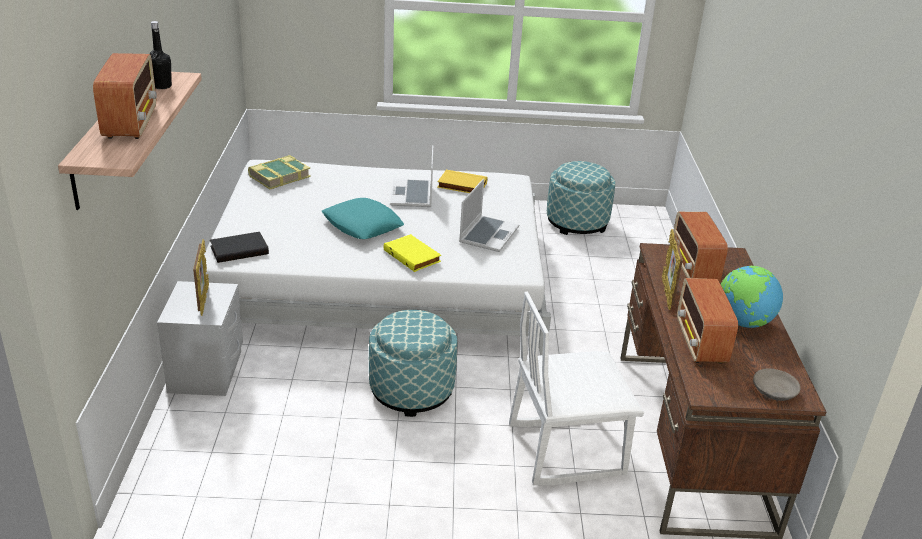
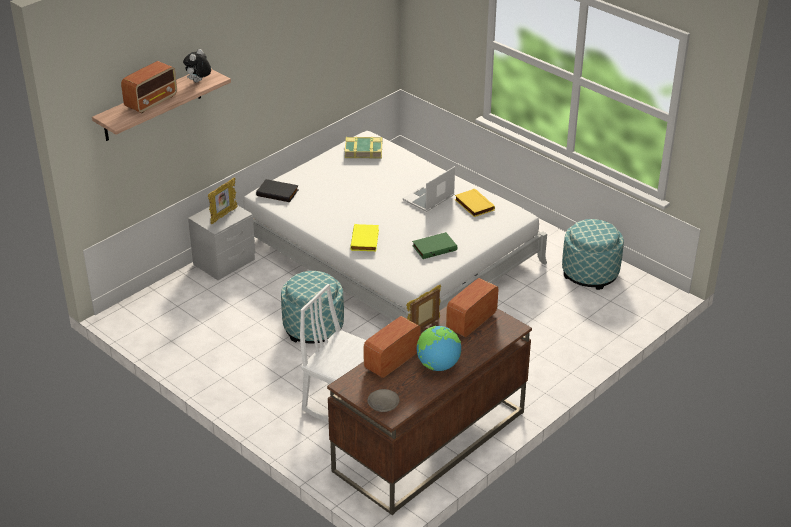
camera: 45 degrees right, 5 degrees up
black bottle [149,21,172,89] -> plush toy [183,49,211,82]
turquoise pillow [322,198,404,239] -> none
laptop [459,179,519,252] -> green book [412,232,457,259]

